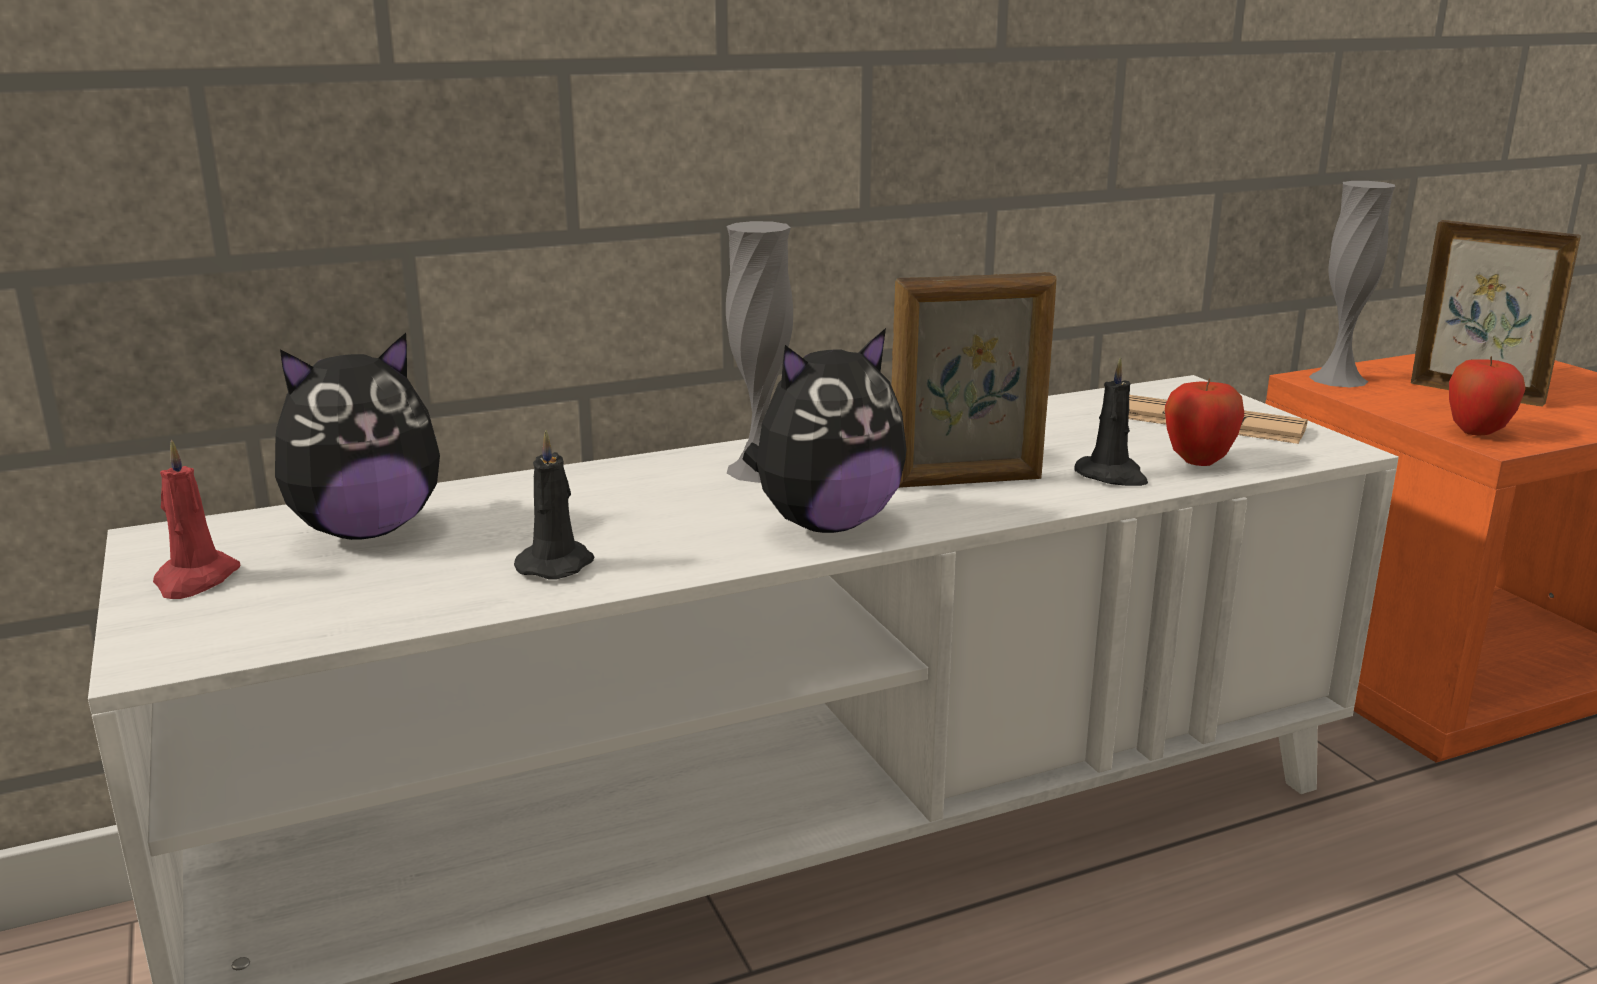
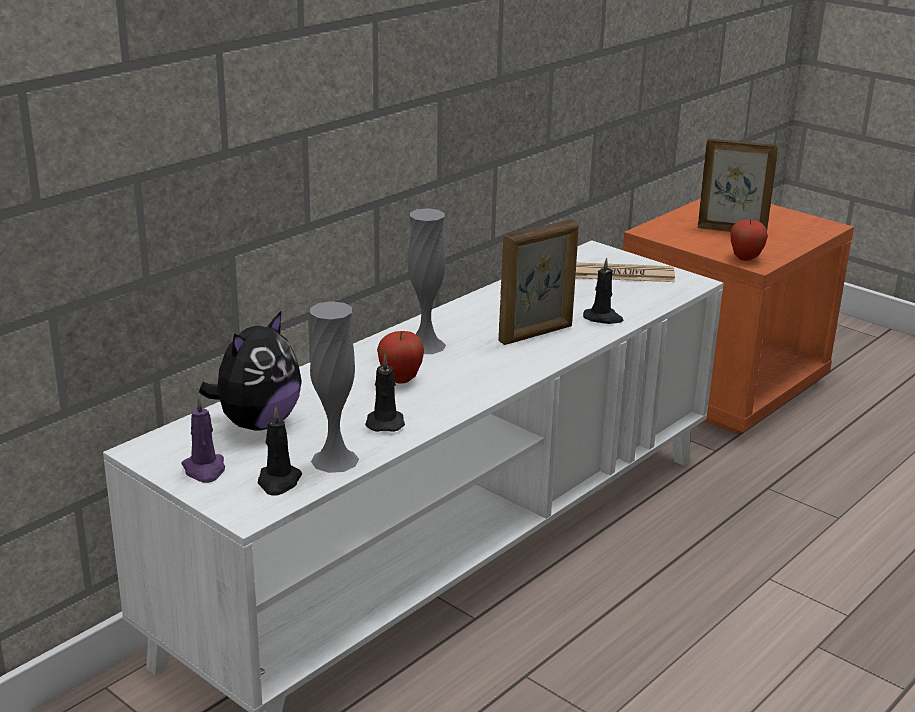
camera: 25 degrees left, 5 degrees up
red candle [153,440,240,599] -> purple candle [181,396,225,483]
plush toy [742,328,907,533] -> none
apple [1165,378,1244,466] -> apple moved to [377,331,424,384]
grey vase [1309,181,1395,387] -> grey vase moved to [310,301,359,473]
none -> black candle [258,407,302,495]

